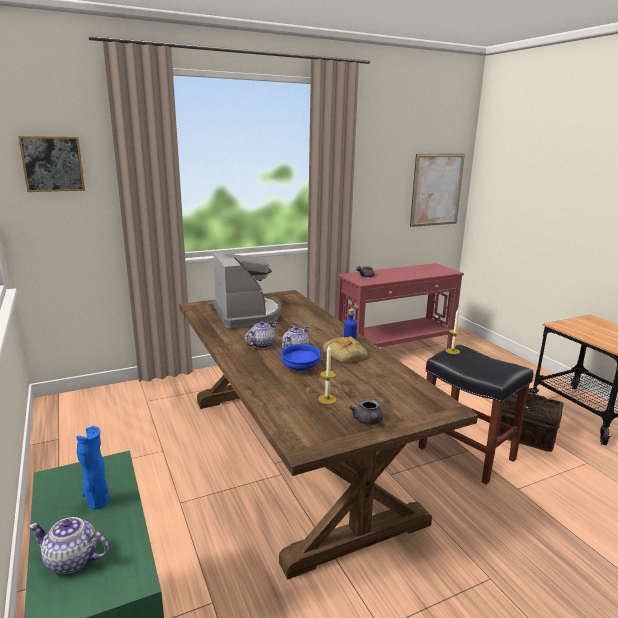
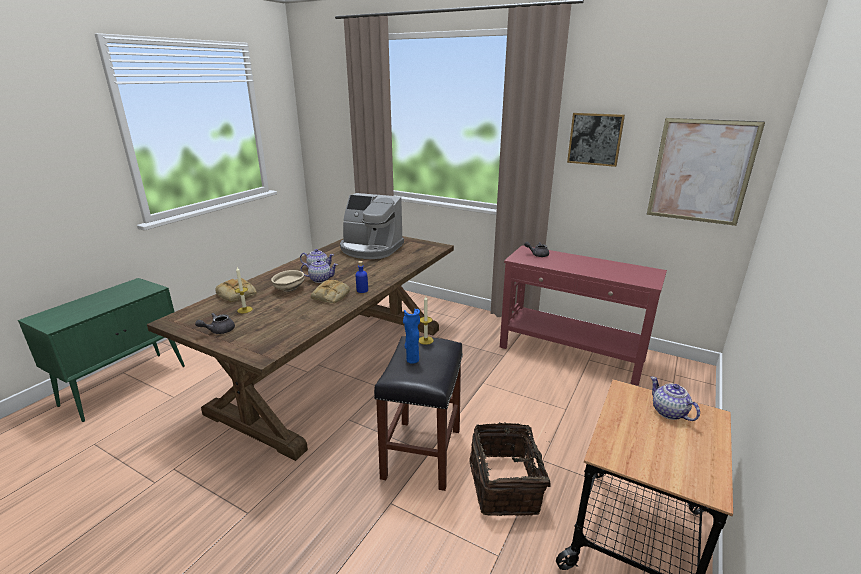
camera: 55 degrees right, 5 degrees up
picture [18,136,85,192] -> picture moved to [567,113,625,167]
teapot [28,517,109,574] -> teapot moved to [651,377,700,421]
blue vase [76,426,109,509] -> blue vase moved to [403,309,420,364]
coffee machine [213,252,281,329] -> coffee machine turned 75 degrees clockwise [340,193,404,259]
blue bowl [281,344,320,372] -> beige bowl [271,270,305,292]
none -> bread [215,278,257,302]

